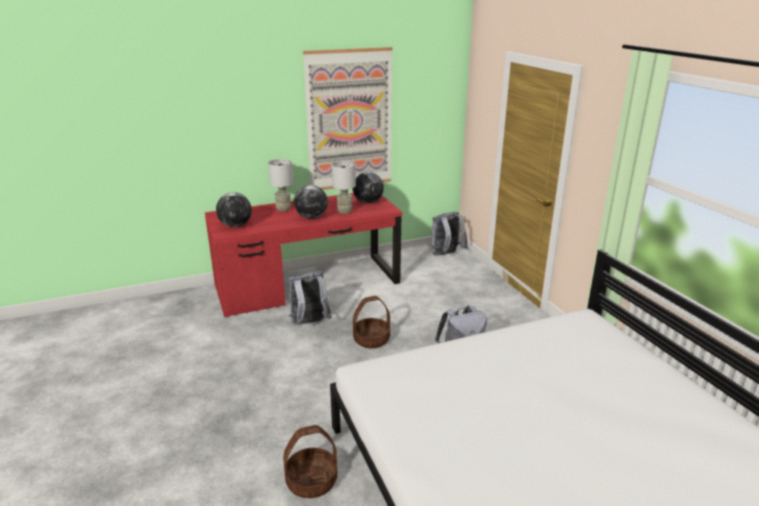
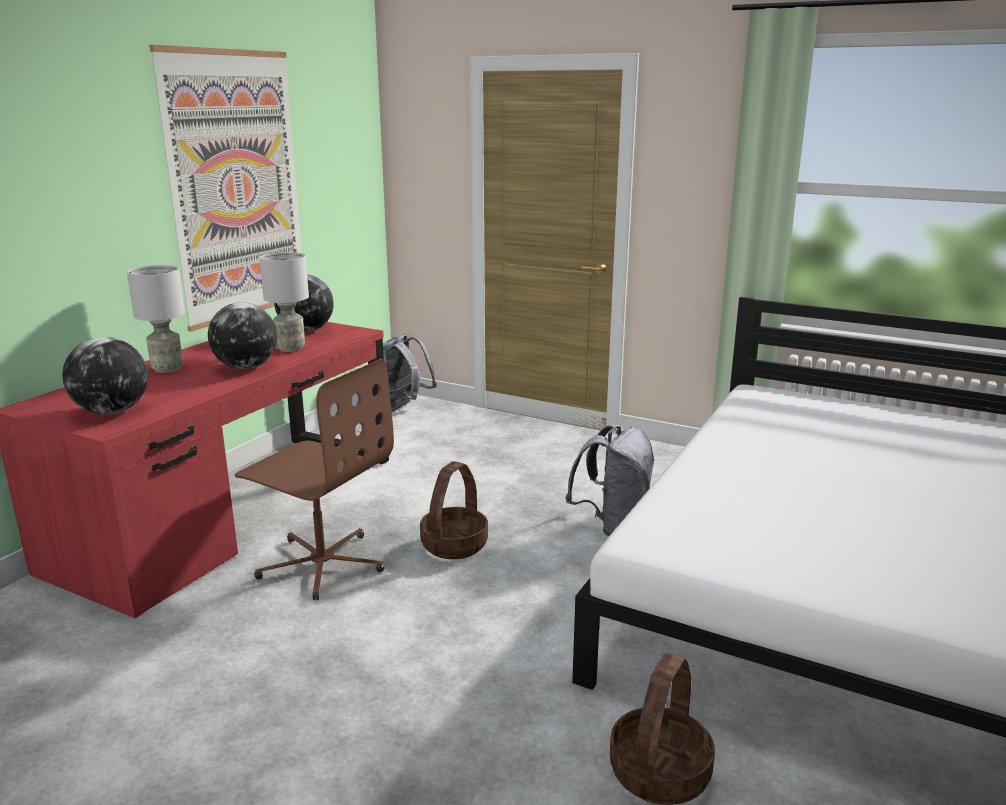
camera: 40 degrees left, 5 degrees down
grey backpack [288,271,332,325] -> brown office chair [235,359,394,600]

